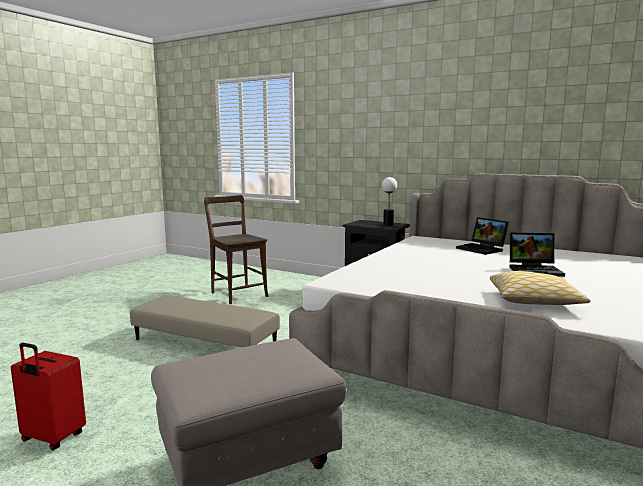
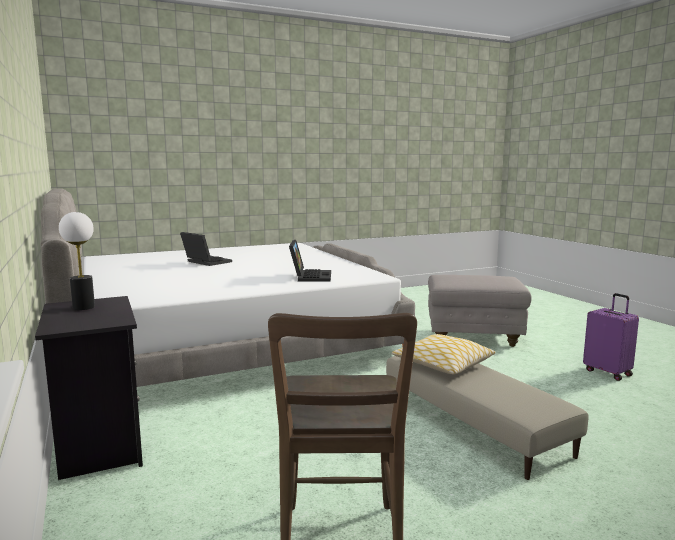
camera: 145 degrees left, 0 degrees up
red suitcase [11,343,86,450] -> purple suitcase [583,293,639,381]
laptop [456,217,509,255] -> laptop moved to [289,240,331,282]
pillow [490,271,590,305] -> pillow moved to [392,334,495,375]

